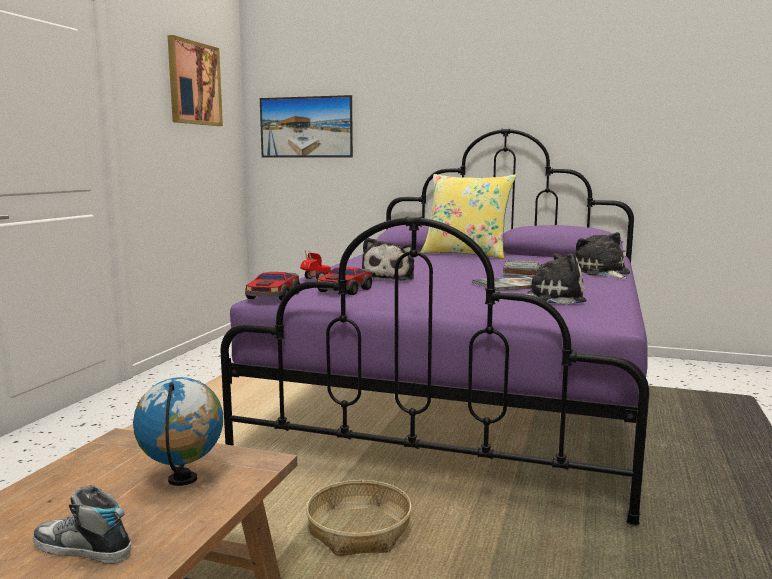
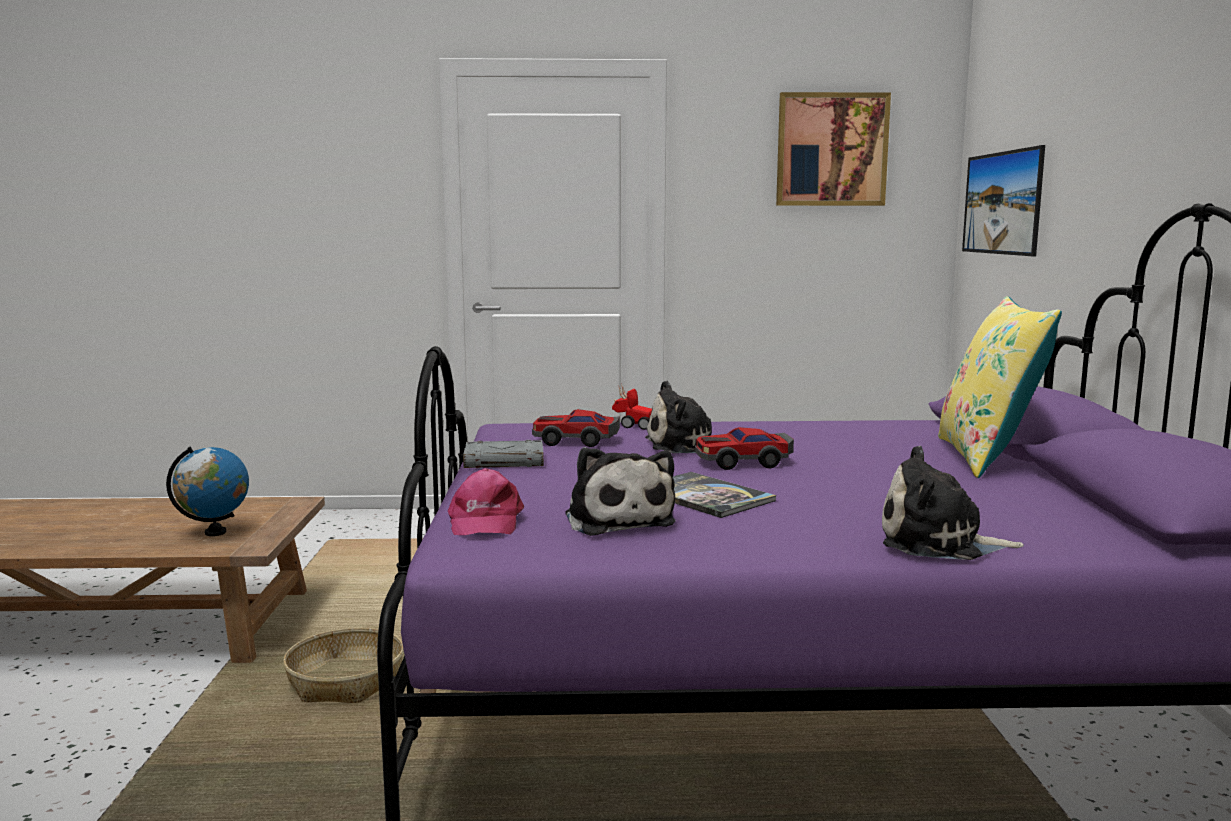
camera: 70 degrees right, 0 degrees up
shoe [33,485,131,564] -> none
toy car [245,272,300,300] -> toy car moved to [695,427,794,470]
grey book [503,260,540,277] -> grey book moved to [463,440,544,468]
plush toy [575,232,630,279] -> plush toy turned 135 degrees counterclockwise [882,446,1024,560]
none -> pink cap [448,468,525,535]

